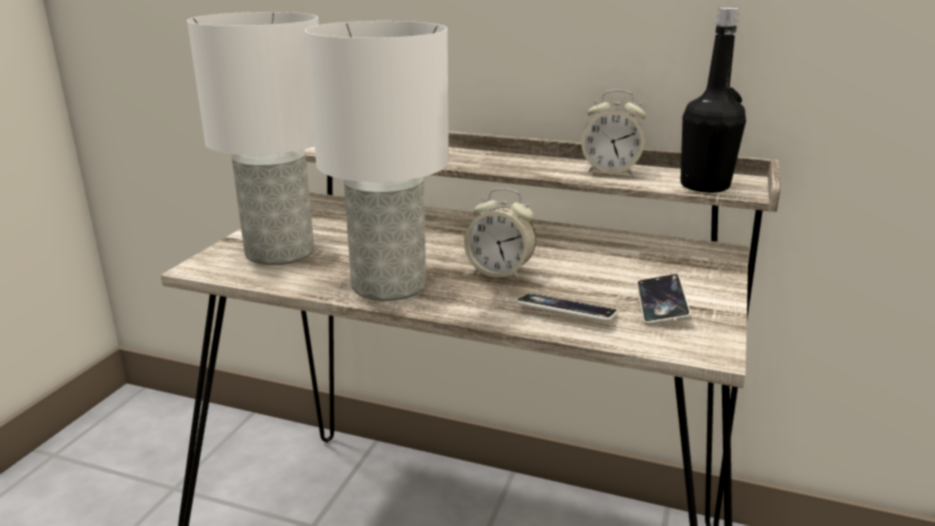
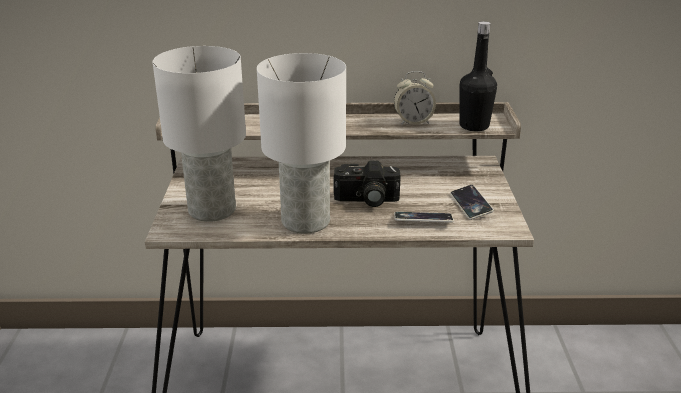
camera: 20 degrees left, 5 degrees up
alarm clock [464,188,536,280] -> camera [334,161,401,207]

